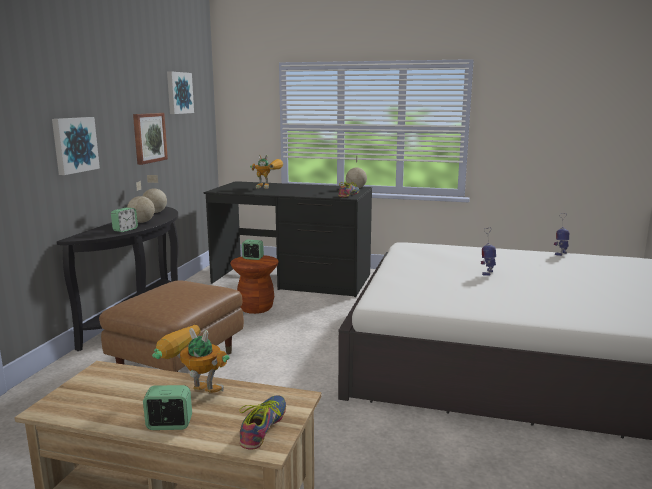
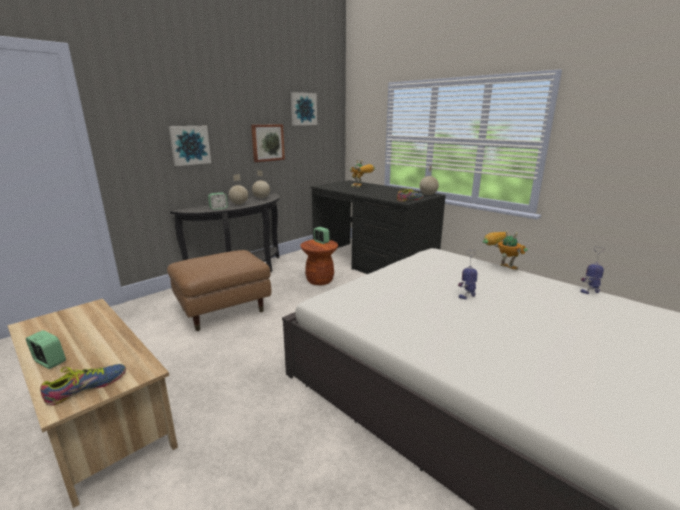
camera: 30 degrees right, 5 degrees up
toy robot [152,325,230,393] -> toy robot moved to [483,230,528,270]

